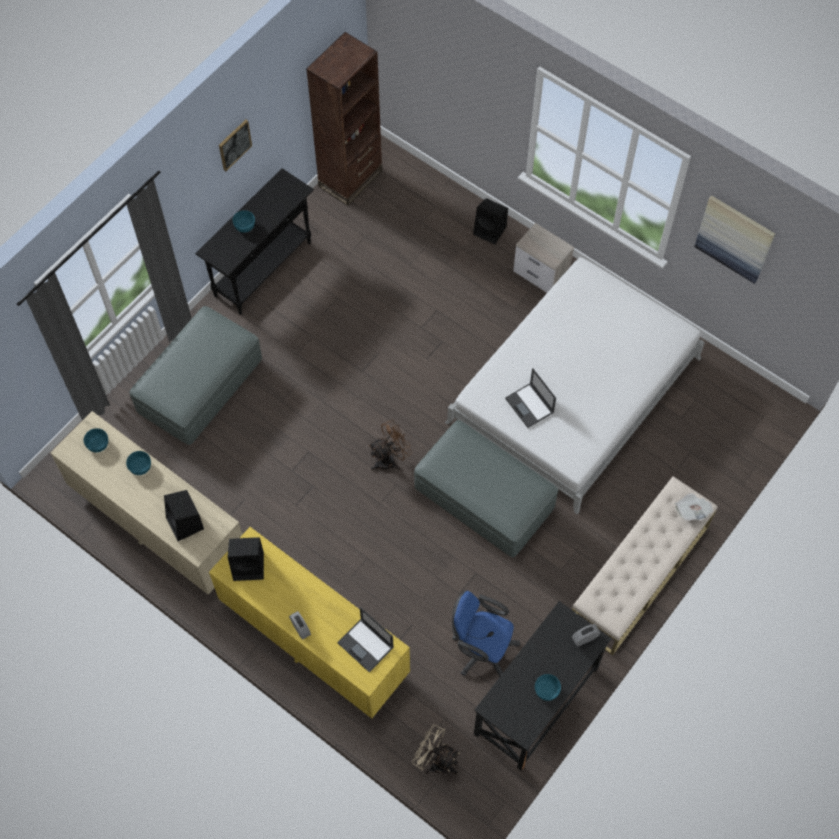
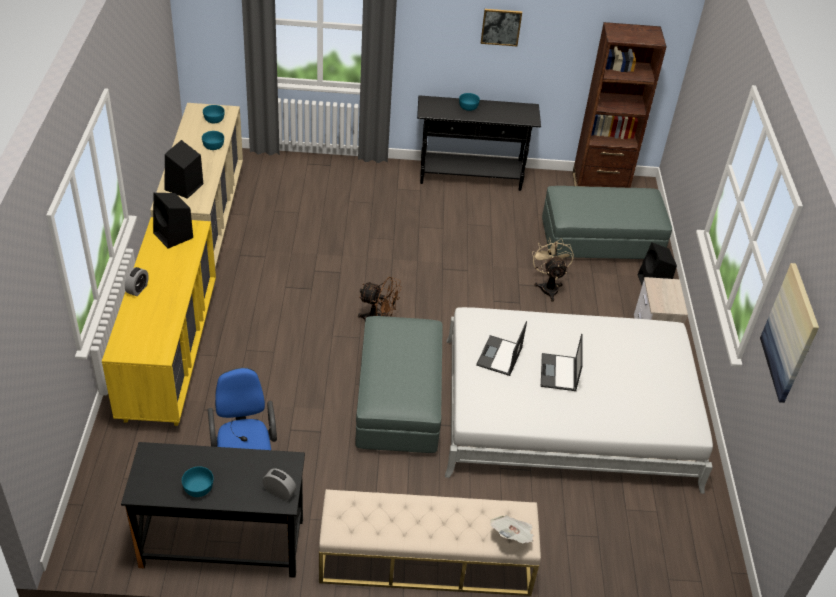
camera: 50 degrees right, 20 degrees down
grey ottoman [129,306,262,445] -> grey ottoman moved to [542,186,672,259]
laptop [337,607,394,672] -> laptop moved to [541,333,583,391]
beige fan [412,724,460,775] -> beige fan moved to [532,238,574,302]

